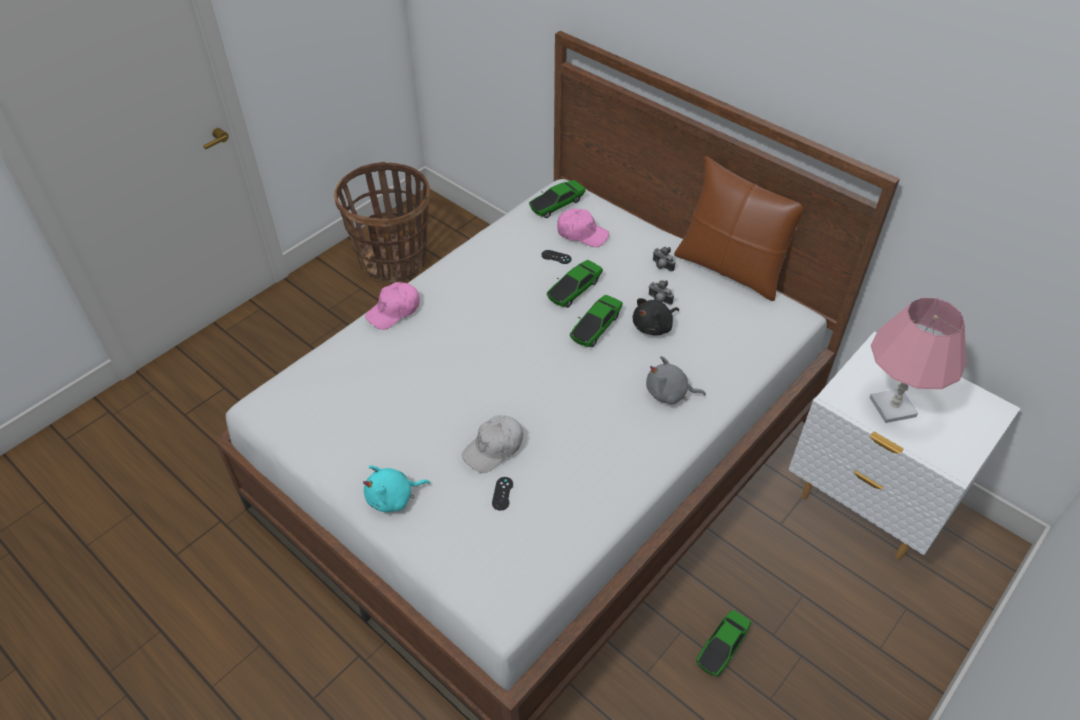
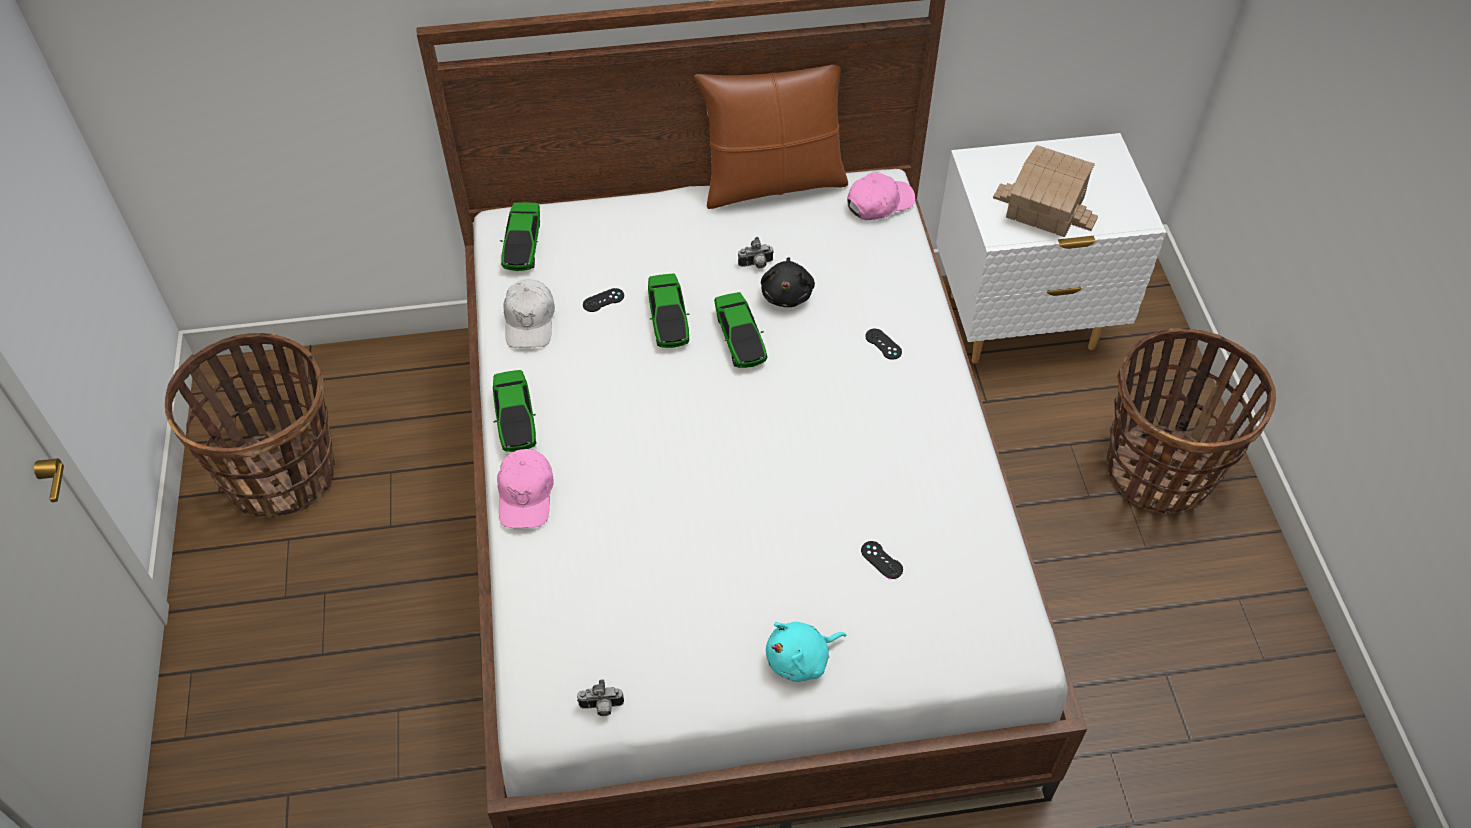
camera: 50 degrees left, 5 degrees up
turquoise plush toy [363,465,430,512] -> turquoise plush toy turned 45 degrees clockwise [766,622,846,682]
white cap [462,415,523,473] -> white cap moved to [503,279,555,348]
pink cap [557,209,609,247] -> pink cap moved to [847,172,915,220]
grey plush toy [646,356,706,404] -> black game controller [865,329,902,360]
camera [653,247,676,271] -> camera moved to [577,679,624,716]
toy car [696,610,751,677] -> toy car moved to [493,370,537,452]
pink table lamp [869,298,967,423] -> toy house [993,145,1098,237]
none -> basket [1107,328,1276,514]

